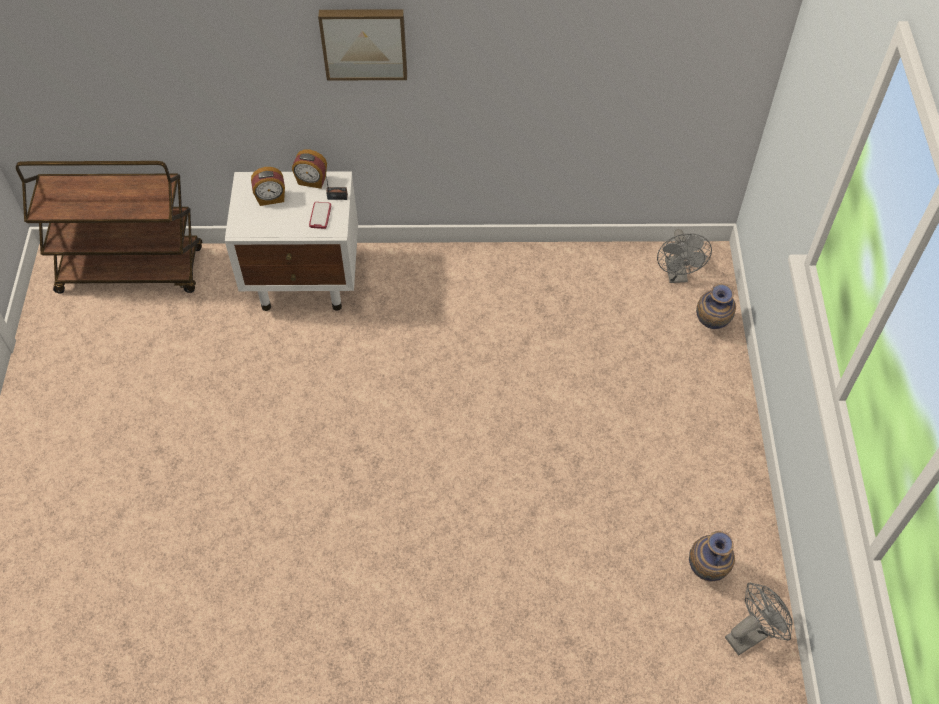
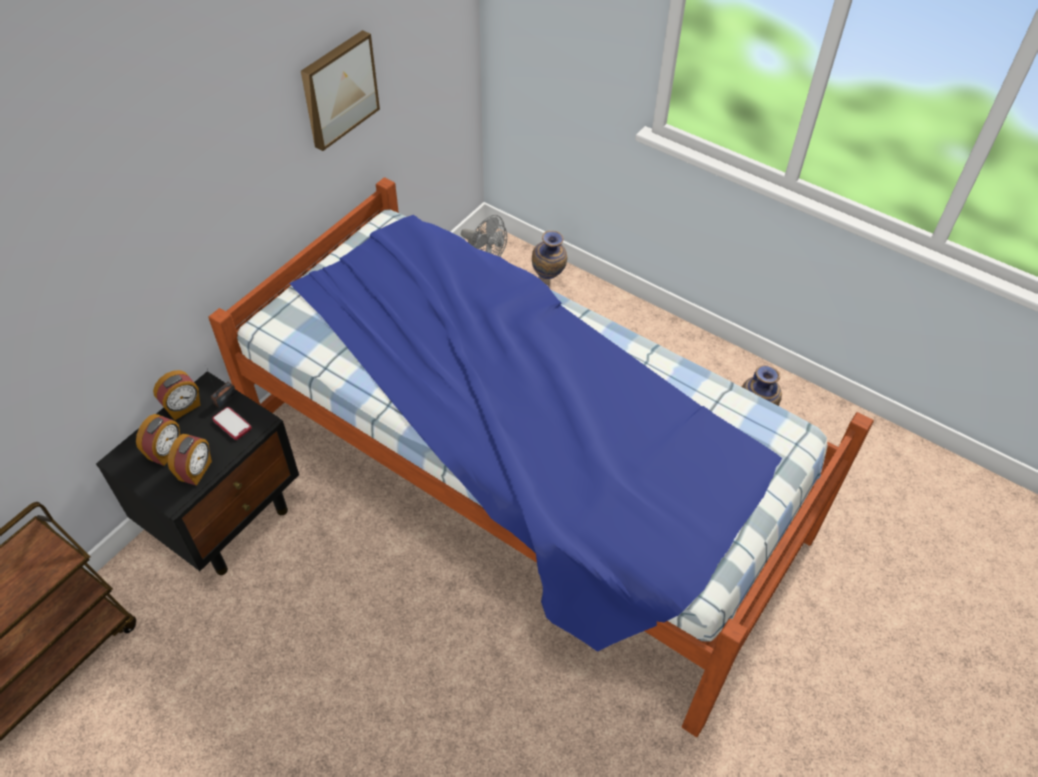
camera: 55 degrees left, 5 degrees down
white nightstand [225,171,358,311] -> black nightstand [96,371,299,575]
picture [318,9,407,81] -> picture moved to [301,30,380,151]
grey fan [725,583,793,655] -> none
none -> alarm clock [168,434,212,486]
none -> bed [208,177,874,737]

